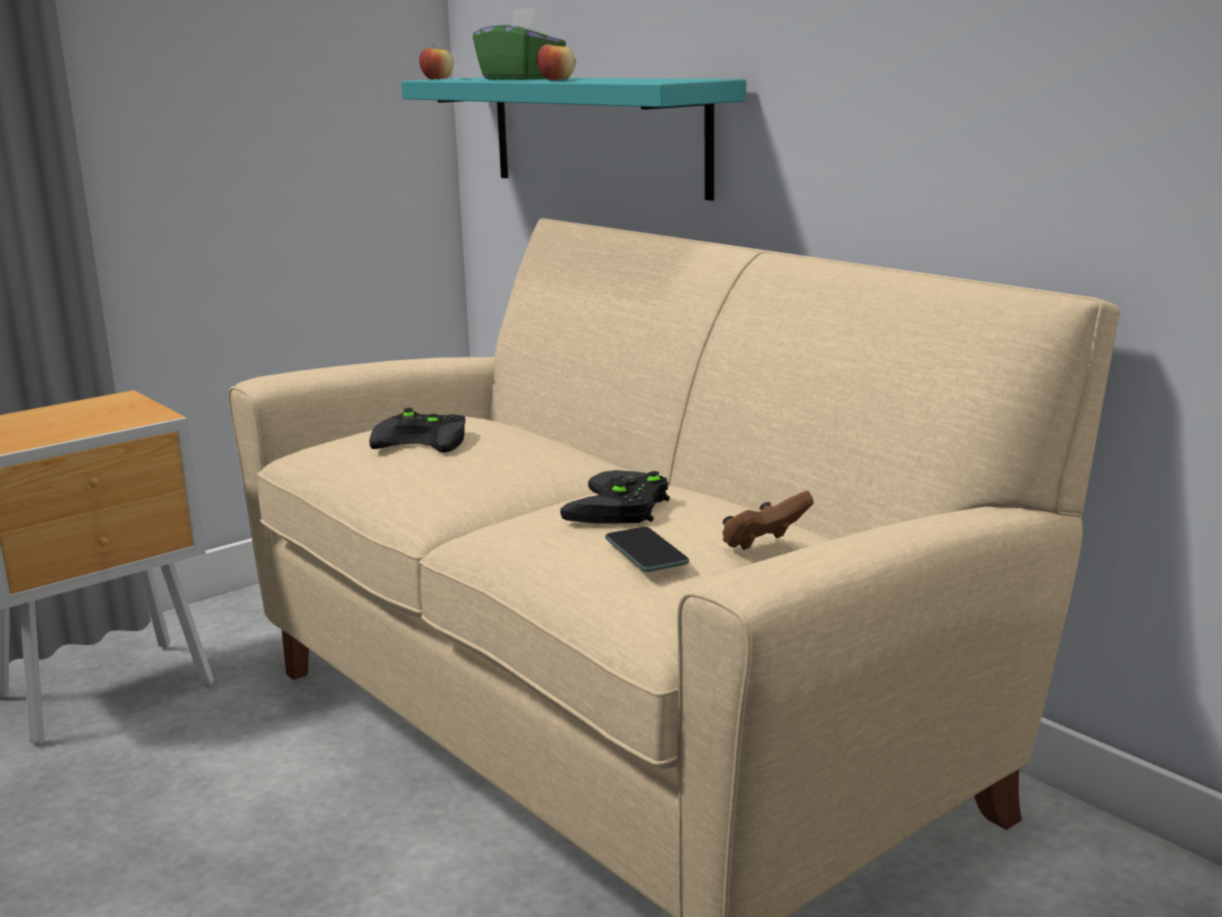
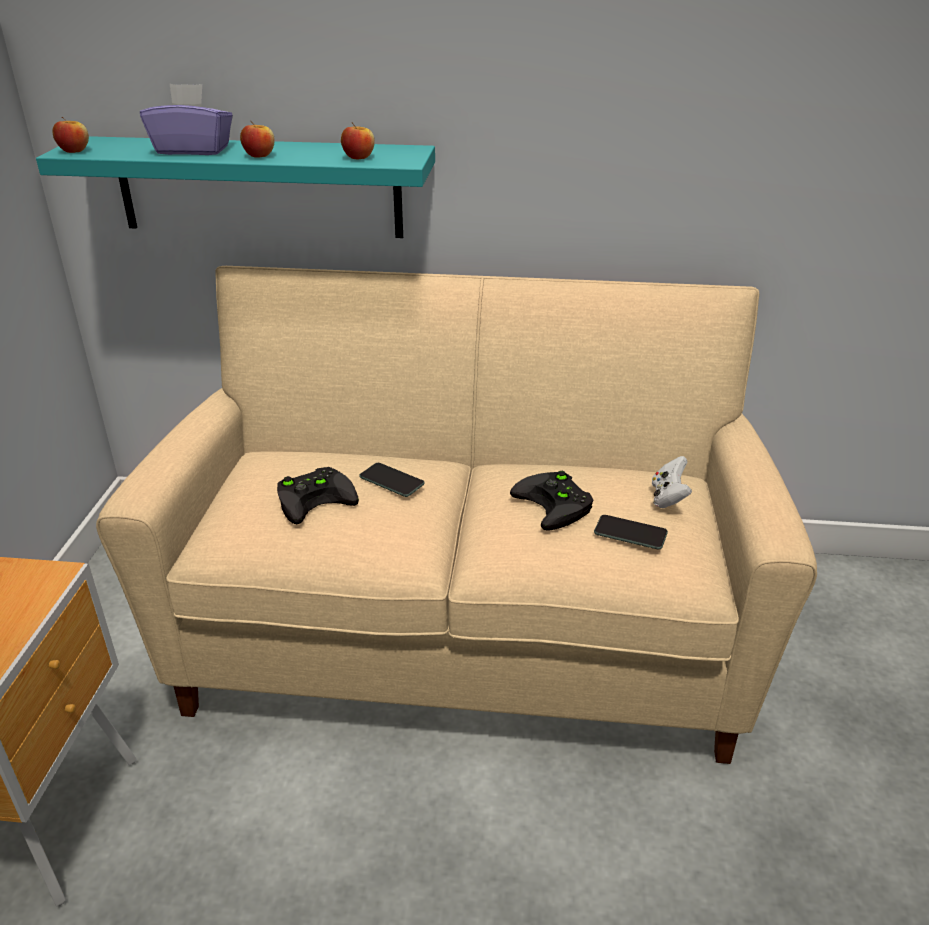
camera: 45 degrees left, 15 degrees up
green tissue box [473,7,566,80] -> purple tissue box [140,84,233,155]
brown game controller [723,491,814,550] -> white game controller [652,456,692,508]
none -> apple [341,123,375,159]
none -> phone [359,463,425,497]

